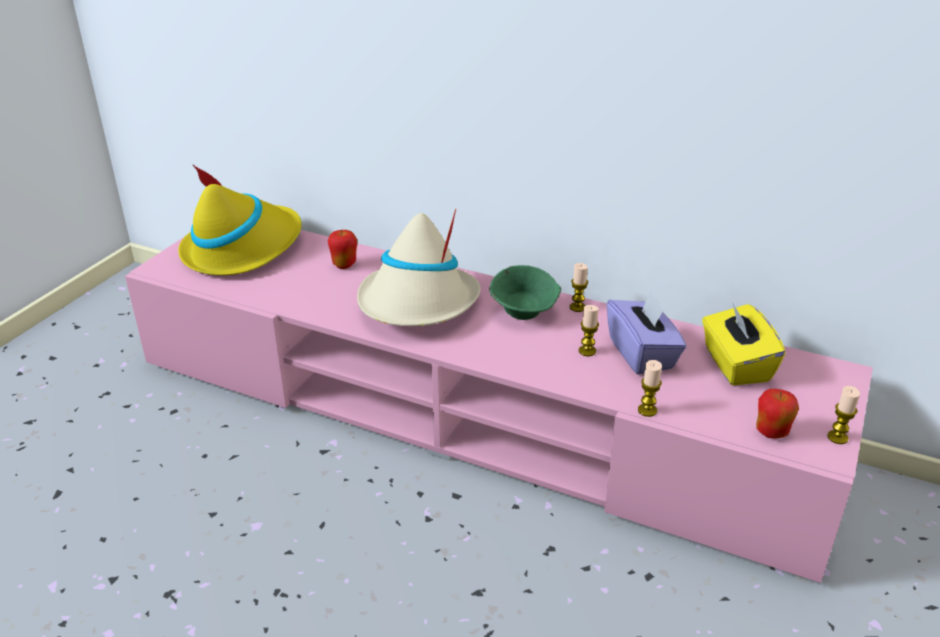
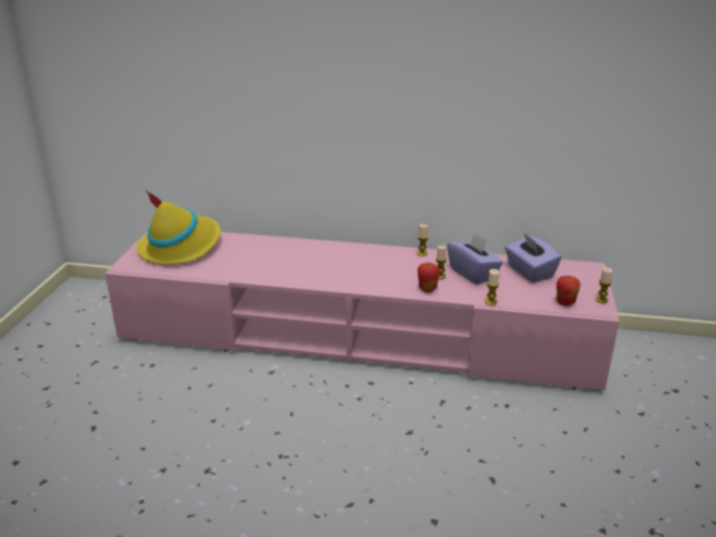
camera: 15 degrees left, 5 degrees down
apple [328,230,357,269] -> apple moved to [417,263,440,293]
beige hat [357,209,481,326] -> none
green bowl [489,265,561,320] -> none
yellow tissue box [702,301,786,385] -> purple tissue box [505,233,561,282]

